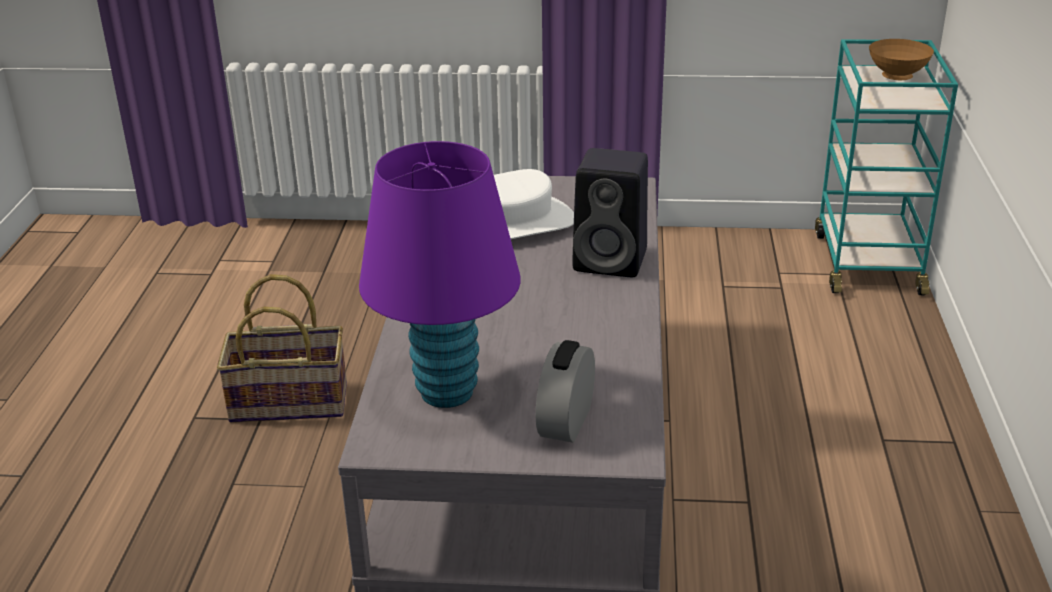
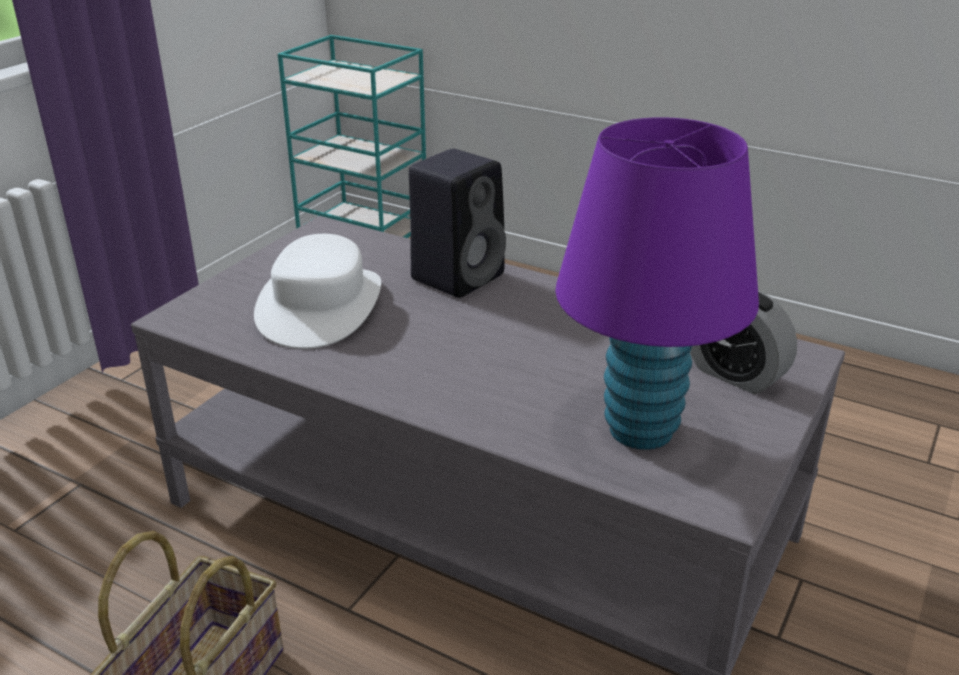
camera: 65 degrees left, 0 degrees up
brown bowl [869,39,934,80] -> none

